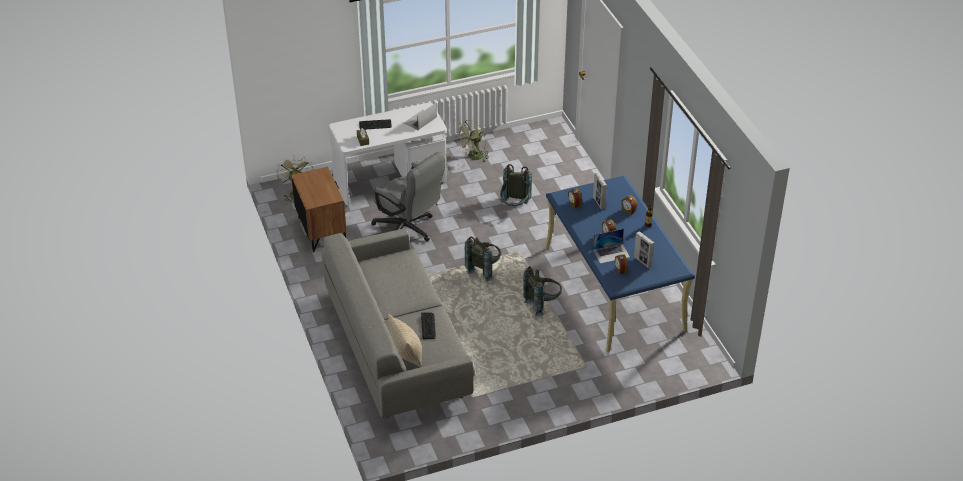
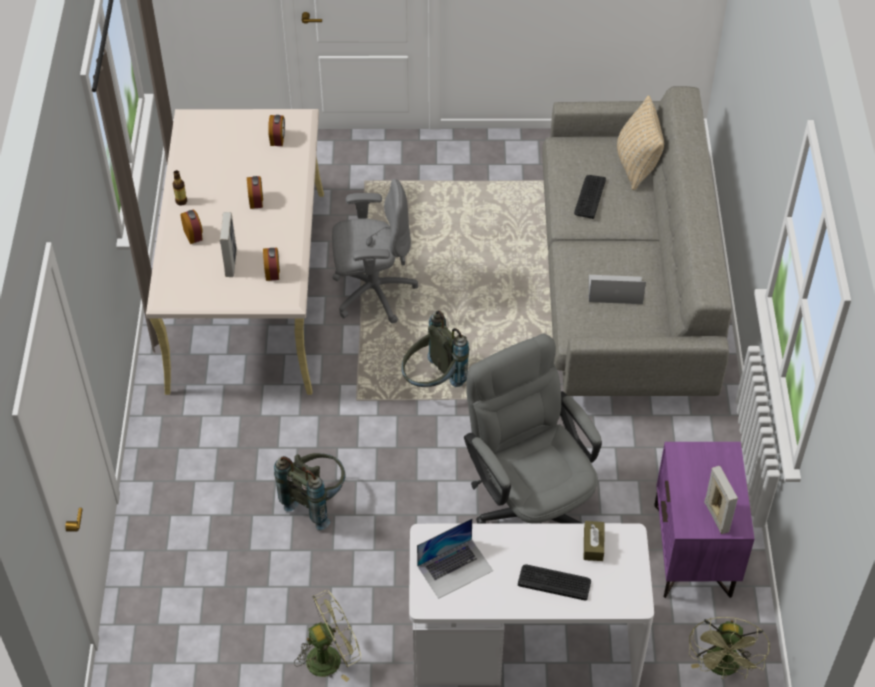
camera: 160 degrees left, 10 degrees up
brown nightstand [291,167,346,252] -> purple nightstand [654,442,755,598]
grey backpack [523,266,562,317] -> grey office chair [332,179,418,324]
blue desk [545,175,695,352] -> beige desk [146,109,324,395]
laptop [593,229,630,264] -> laptop moved to [589,275,646,304]
picture frame [634,231,654,268] -> picture frame moved to [704,466,738,534]

